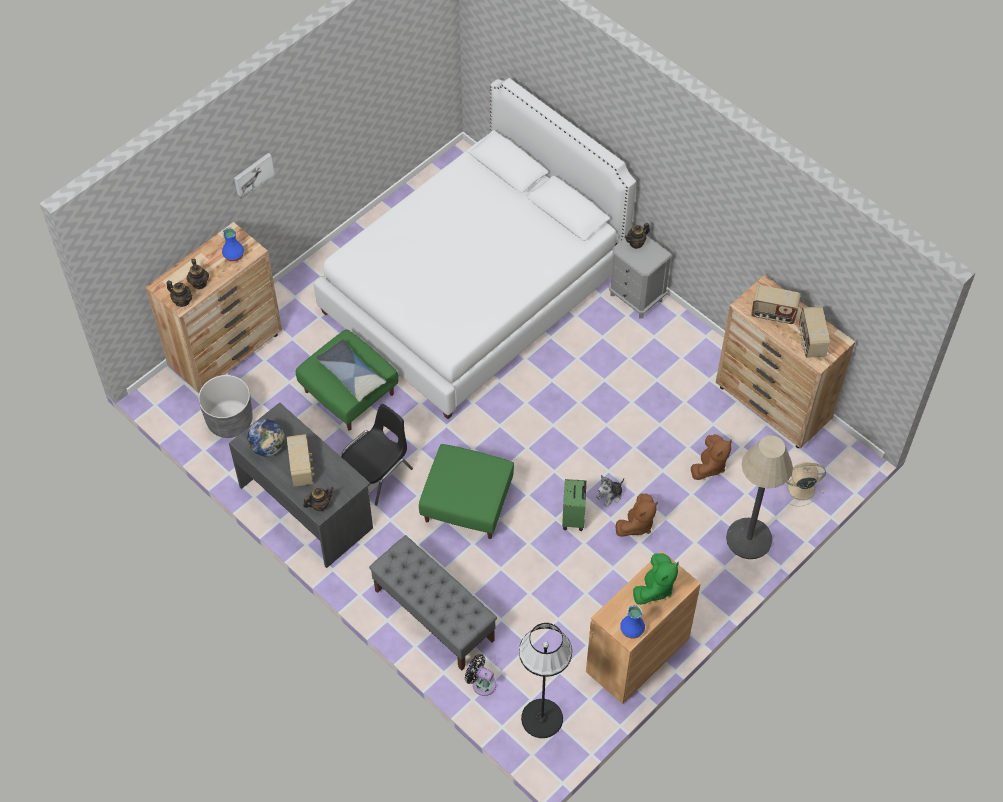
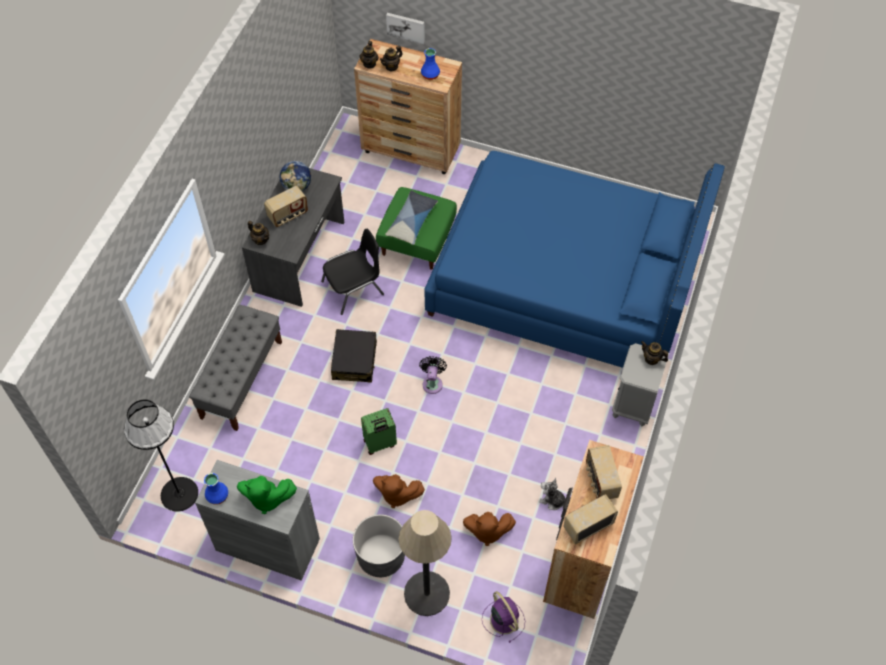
camera: 65 degrees right, 0 degrees up
grey planter [198,375,253,438] -> grey planter moved to [353,514,405,577]
picture [234,153,275,200] -> picture moved to [386,13,425,44]
white bed [314,78,636,419] -> blue bed [424,151,725,368]
black chair [341,404,413,506] -> black chair turned 45 degrees counterclockwise [321,229,384,315]
green ottoman [419,444,514,539] -> black suitcase [331,329,377,383]
black fan [465,654,496,696] -> black fan moved to [419,356,447,394]
brown cabinet [586,551,701,704] -> grey cabinet [195,460,320,581]
plush toy [596,475,624,507] -> plush toy moved to [539,478,565,510]
beige fan [780,462,826,507] -> purple fan [482,591,525,643]

